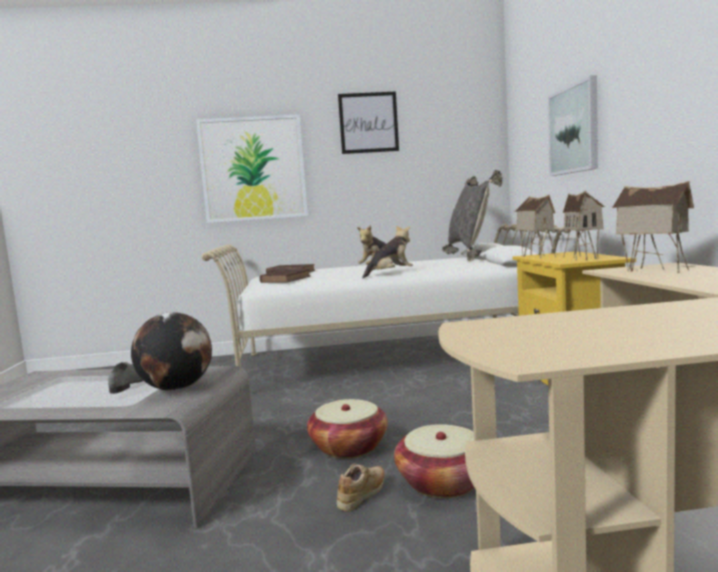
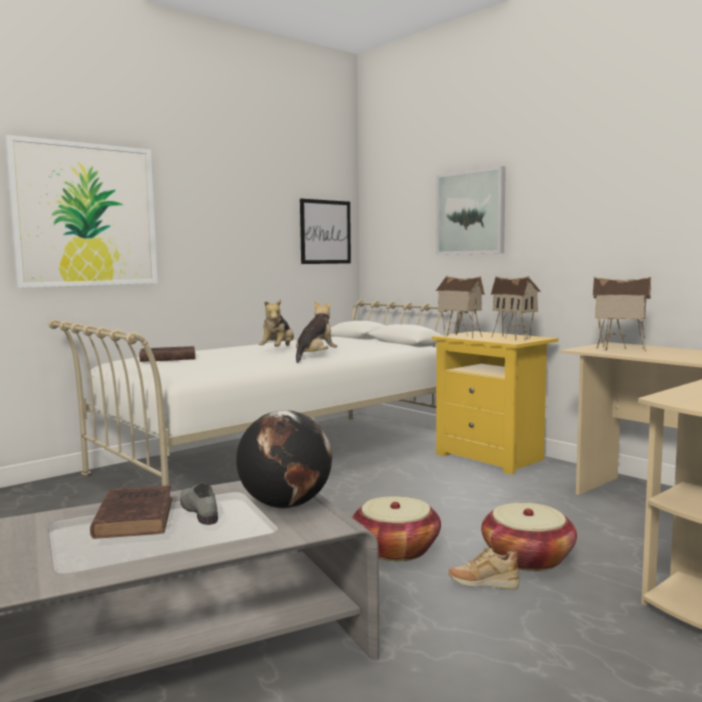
camera: 35 degrees left, 0 degrees up
brown book [260,269,311,283] -> brown book moved to [90,485,172,539]
beige shoe [337,463,385,512] -> beige shoe turned 90 degrees counterclockwise [448,548,519,589]
picture [338,92,399,154] -> picture moved to [300,199,351,264]
pillow [443,170,503,262] -> none

